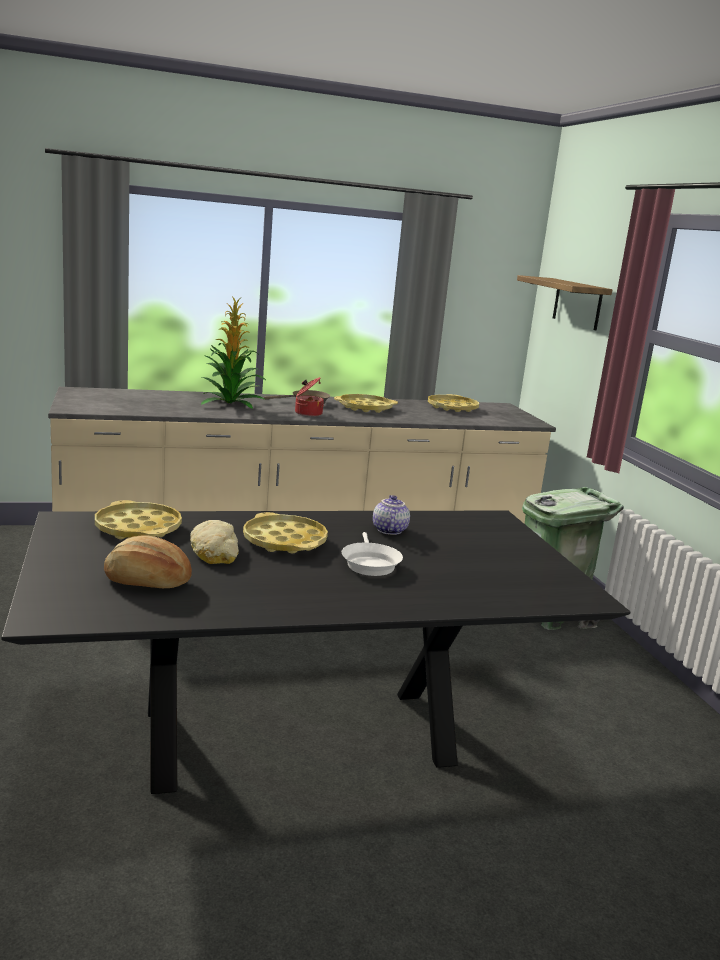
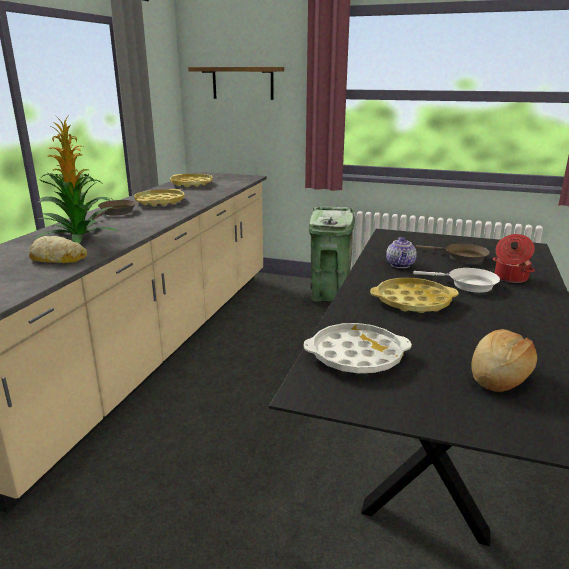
camera: 55 degrees left, 5 degrees up
yellow tray [95,500,182,539] -> white tray [304,323,412,374]
bread [190,520,239,564] -> bread moved to [29,236,87,263]
cooking pot [295,377,324,417] -> cooking pot moved to [493,234,535,283]
teapot [373,495,410,535] -> teapot turned 120 degrees counterclockwise [386,237,417,268]
none -> brown frying pan [416,244,490,264]

